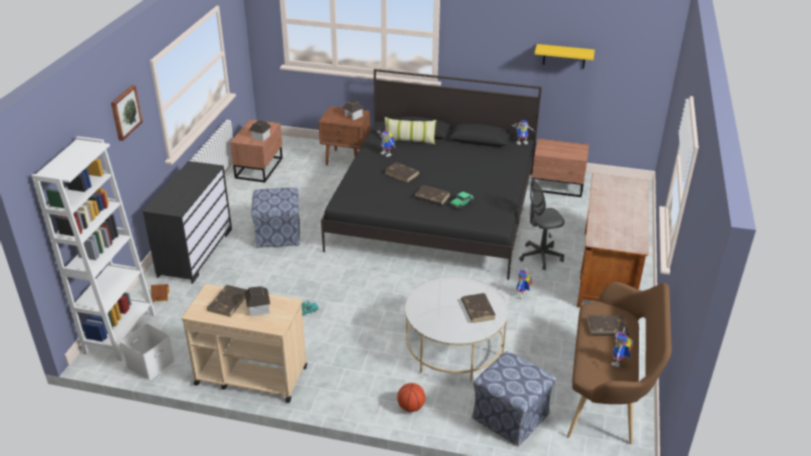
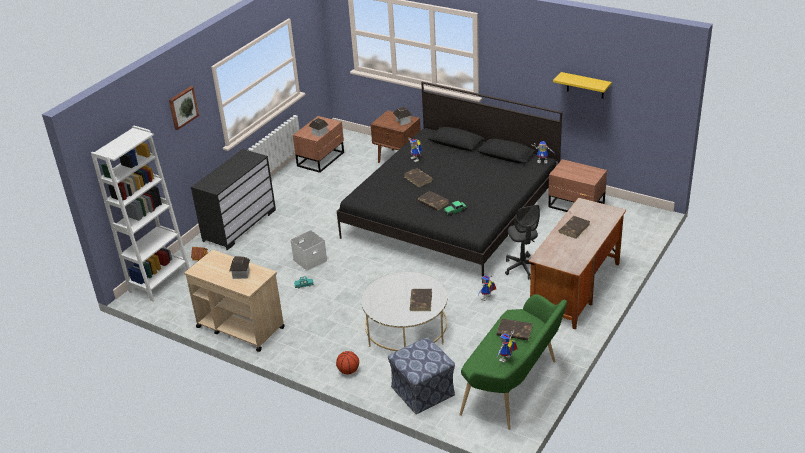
camera: 20 degrees right, 0 degrees up
white storage box [121,323,175,380] -> white storage box moved to [290,230,327,271]
brown book [207,285,247,317] -> brown book moved to [559,216,590,239]
ottoman [251,188,300,248] -> none
pillow [385,117,436,145] -> none
grey office chair [519,176,565,270] -> grey office chair turned 105 degrees counterclockwise [505,205,540,280]
brown bench [567,282,671,444] -> green bench [459,294,567,430]

